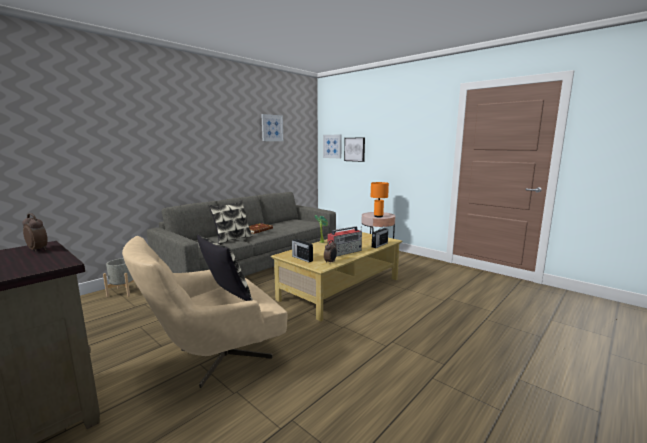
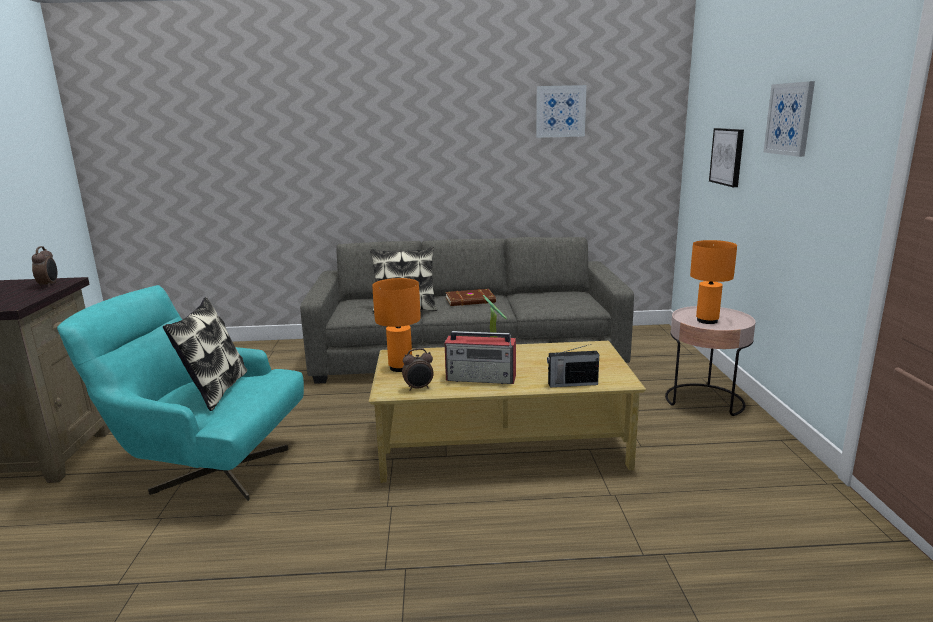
camera: 45 degrees right, 5 degrees up
grey planter [103,258,138,297] -> none
beige armchair [122,236,288,388] -> turquoise armchair [57,285,304,501]
radio [292,239,313,262] -> orange table lamp [372,278,420,372]
picture [323,134,342,159] -> picture moved to [764,81,815,157]

